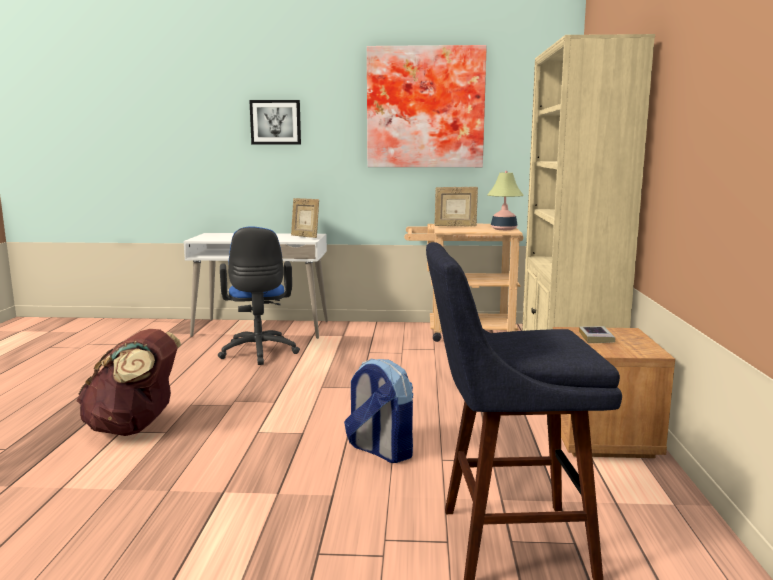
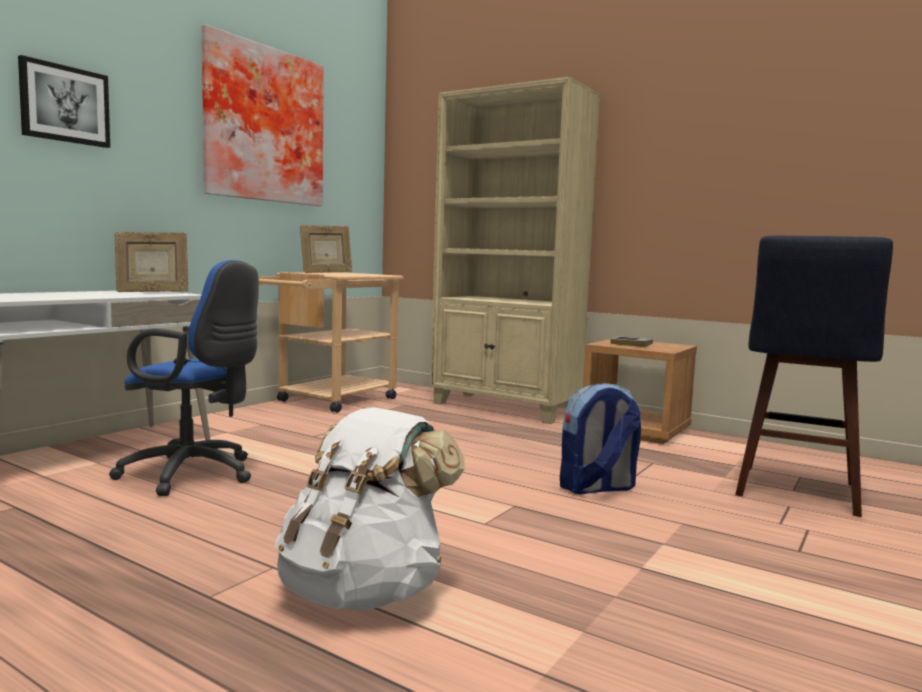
camera: 60 degrees left, 5 degrees down
brown backpack [77,329,181,436] -> white backpack [275,407,465,610]
table lamp [487,171,524,230] -> none

